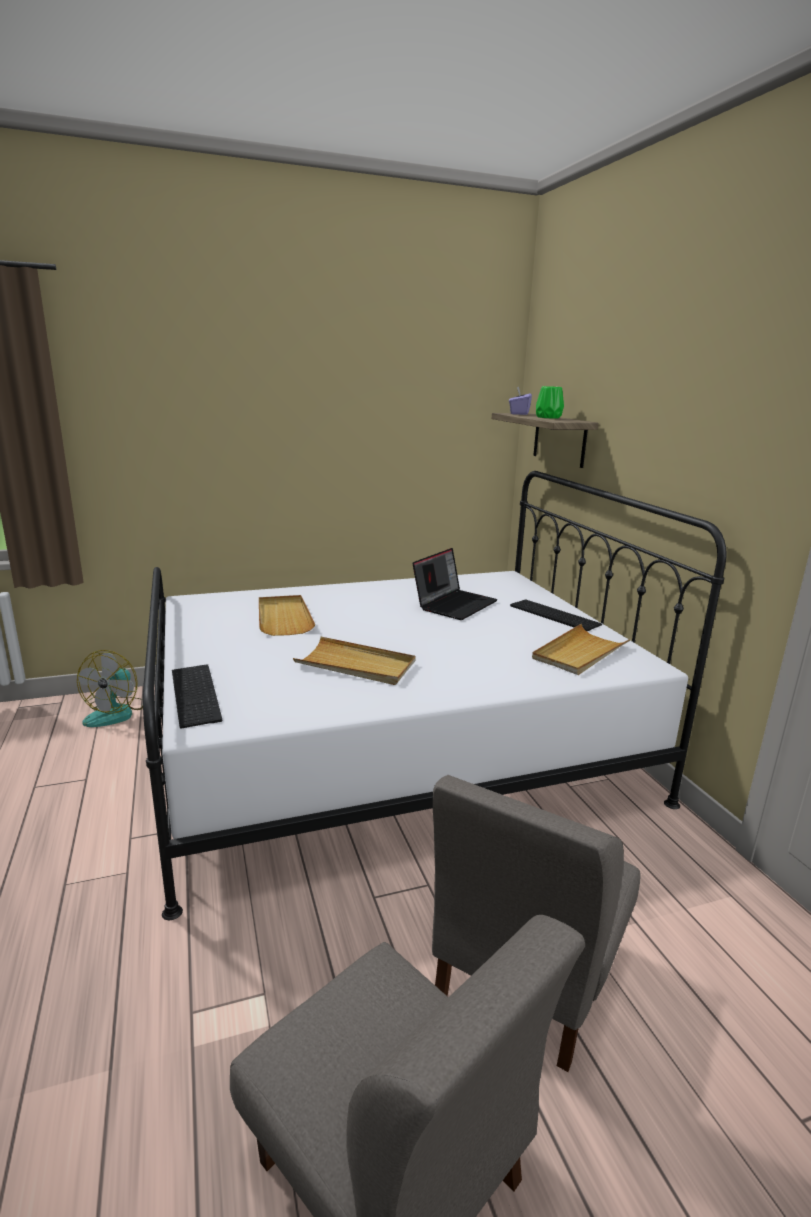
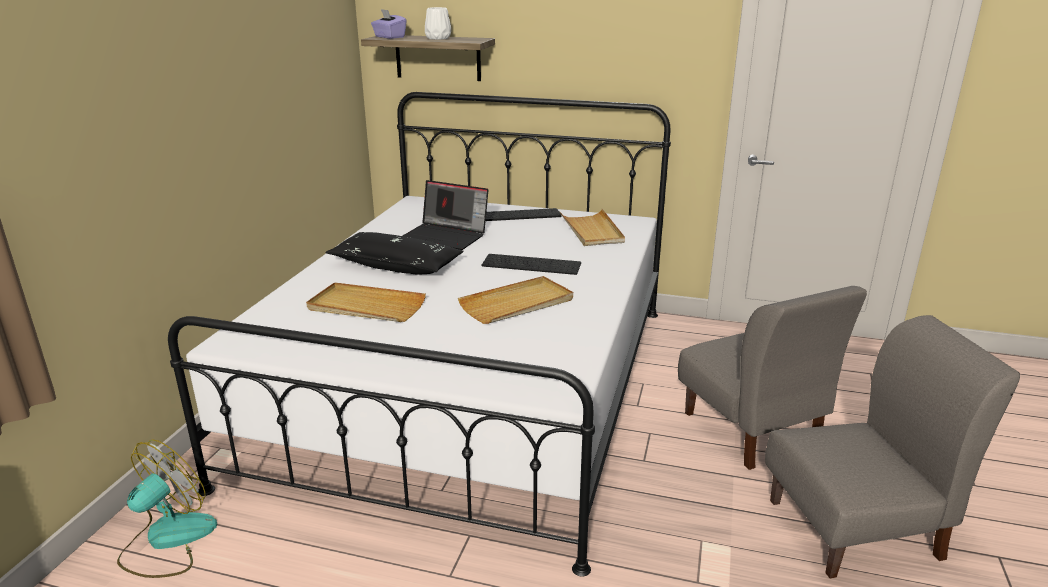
camera: 55 degrees left, 5 degrees up
fan [77,650,143,727] -> fan turned 105 degrees counterclockwise [117,439,217,578]
keyboard [172,664,222,729] -> keyboard moved to [482,254,581,275]
laptop [412,548,498,620] -> laptop turned 135 degrees clockwise [403,180,489,250]
green vase [536,386,564,418] -> white vase [425,7,451,39]
none -> black pillow [325,232,464,275]

